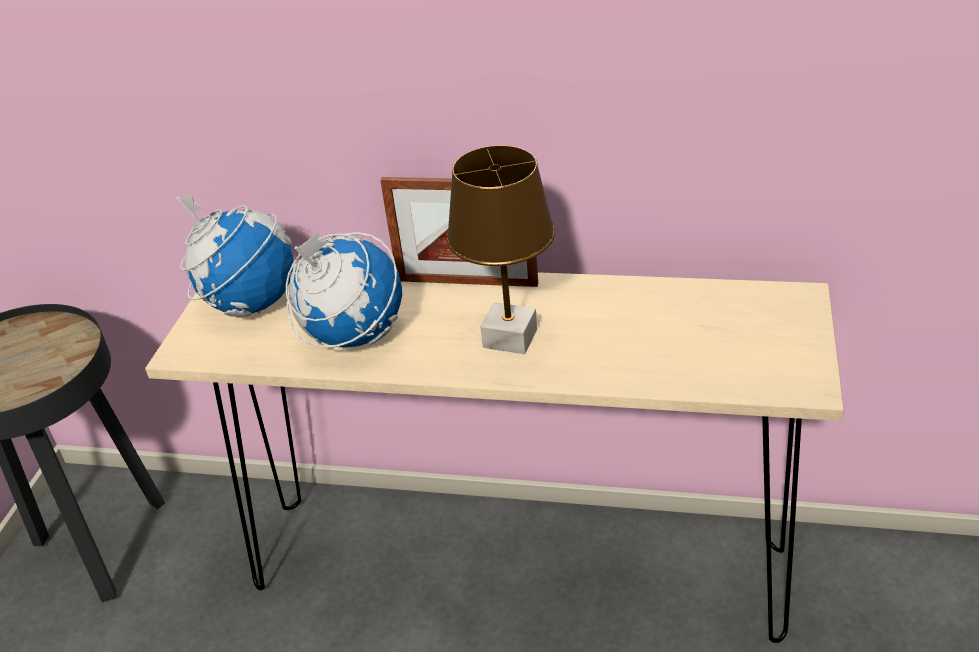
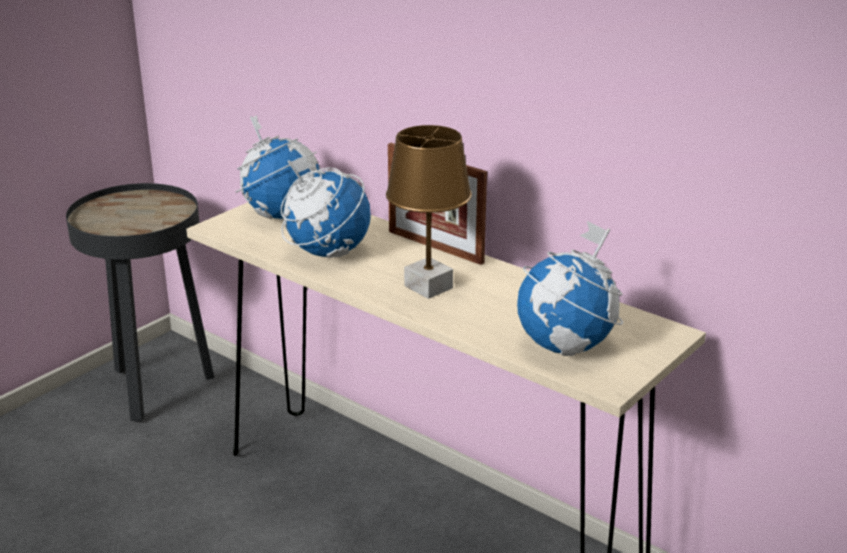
camera: 25 degrees right, 10 degrees down
none -> globe [517,221,623,356]

